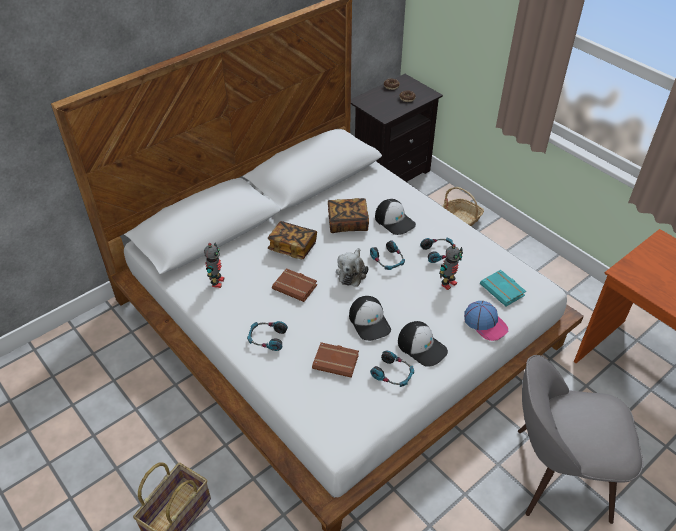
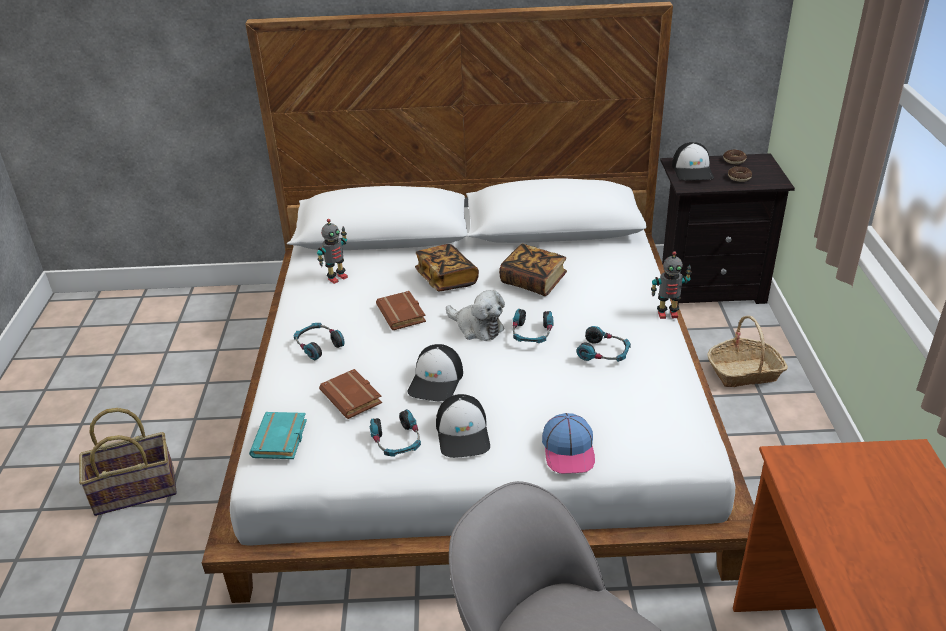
camera: 40 degrees right, 10 degrees down
plush toy [336,248,368,287] -> plush toy turned 105 degrees counterclockwise [446,290,505,341]
cap [375,199,416,235] -> cap moved to [672,142,714,180]
toy robot [439,244,463,290] -> toy robot moved to [651,251,692,319]
turquoise book [480,270,526,306] -> turquoise book moved to [249,412,307,459]

